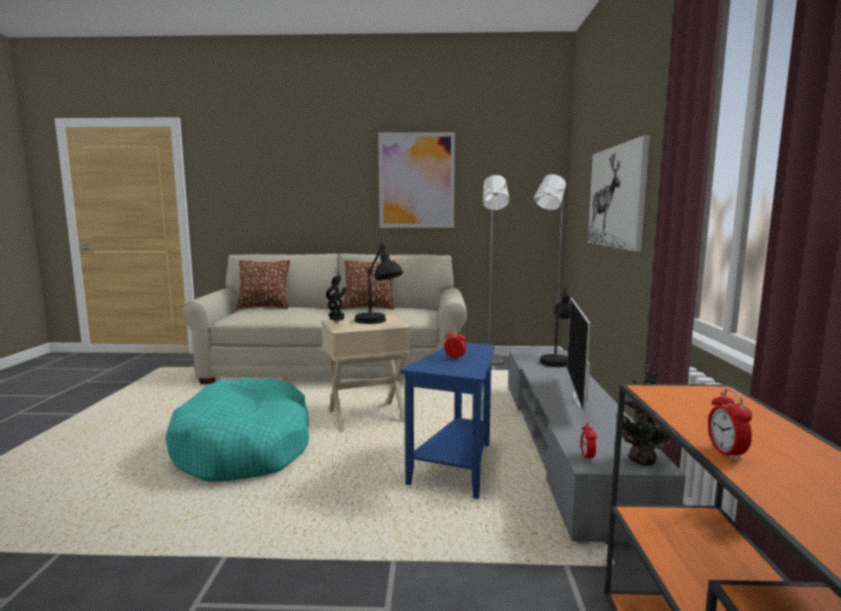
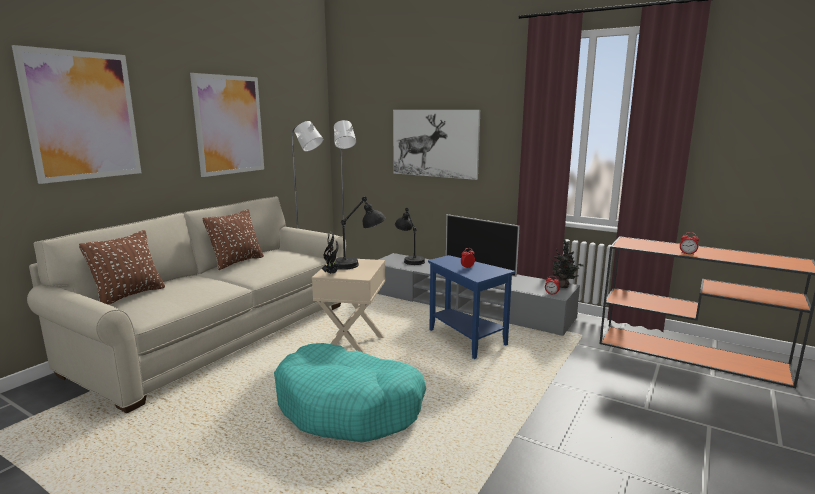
camera: 60 degrees left, 5 degrees up
none -> picture [12,45,141,184]

